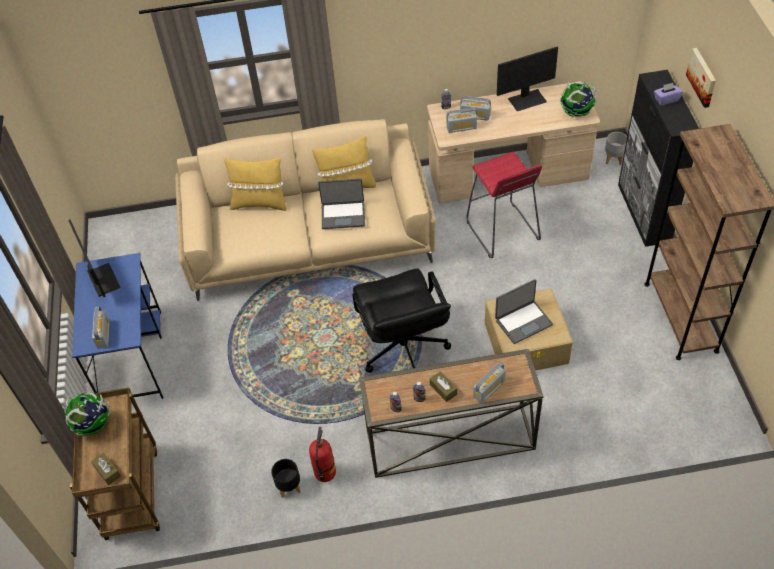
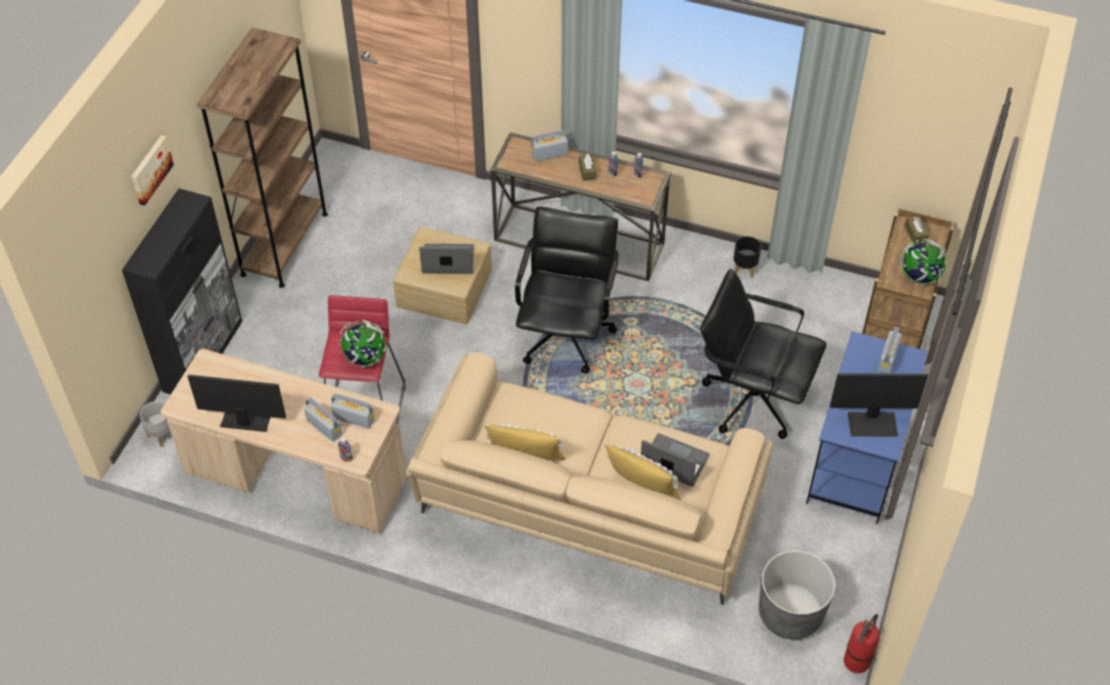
camera: 155 degrees left, 0 degrees up
monitor [68,220,121,297] -> monitor turned 90 degrees counterclockwise [830,373,928,437]
fire extinguisher [309,427,336,482] -> fire extinguisher moved to [844,614,879,673]
laptop [318,178,365,229] -> laptop moved to [641,433,709,487]
globe [560,82,597,117] -> globe moved to [339,319,386,367]
purple tissue box [654,83,683,106] -> none
none -> black office chair [700,269,827,439]
none -> grey planter [759,550,835,640]

